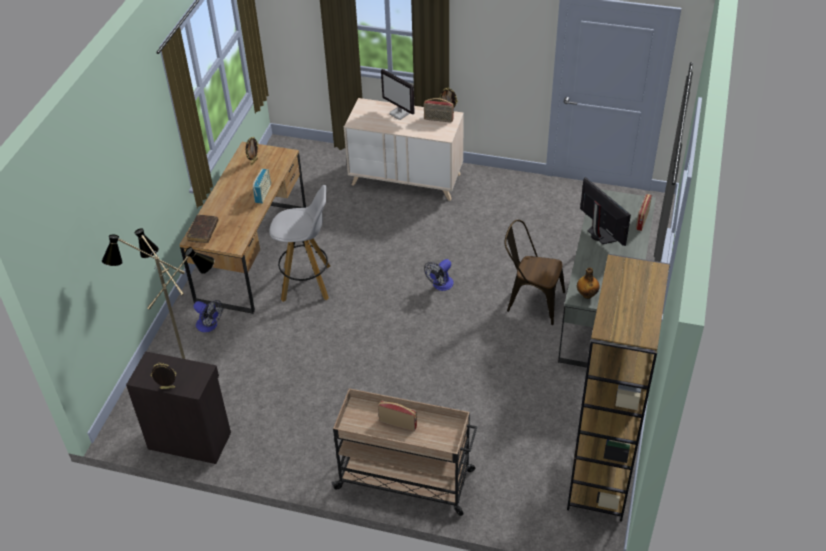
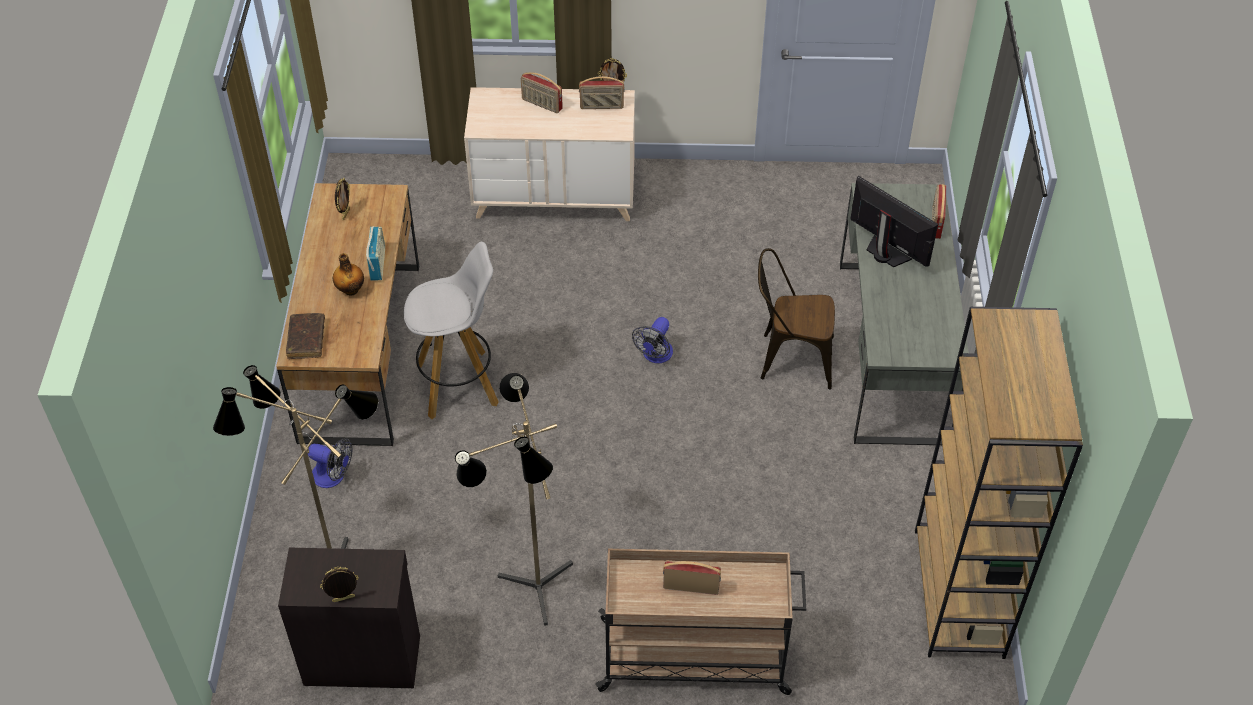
camera: 15 degrees left, 5 degrees up
monitor [381,69,415,120] -> radio [521,72,563,113]
bottle [577,268,599,299] -> bottle moved to [333,253,364,295]
none -> floor lamp [455,373,573,626]

